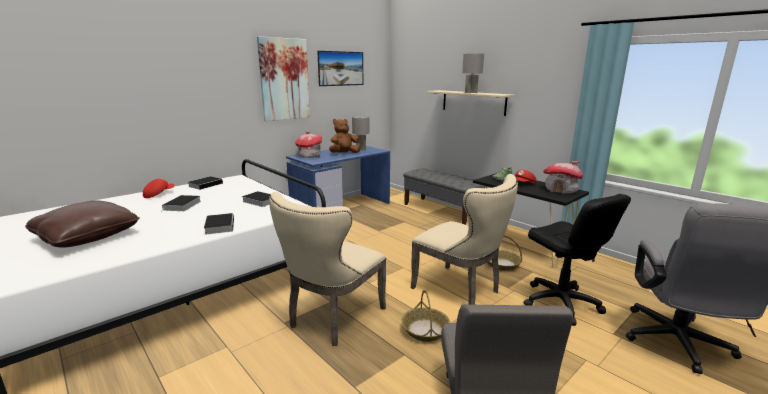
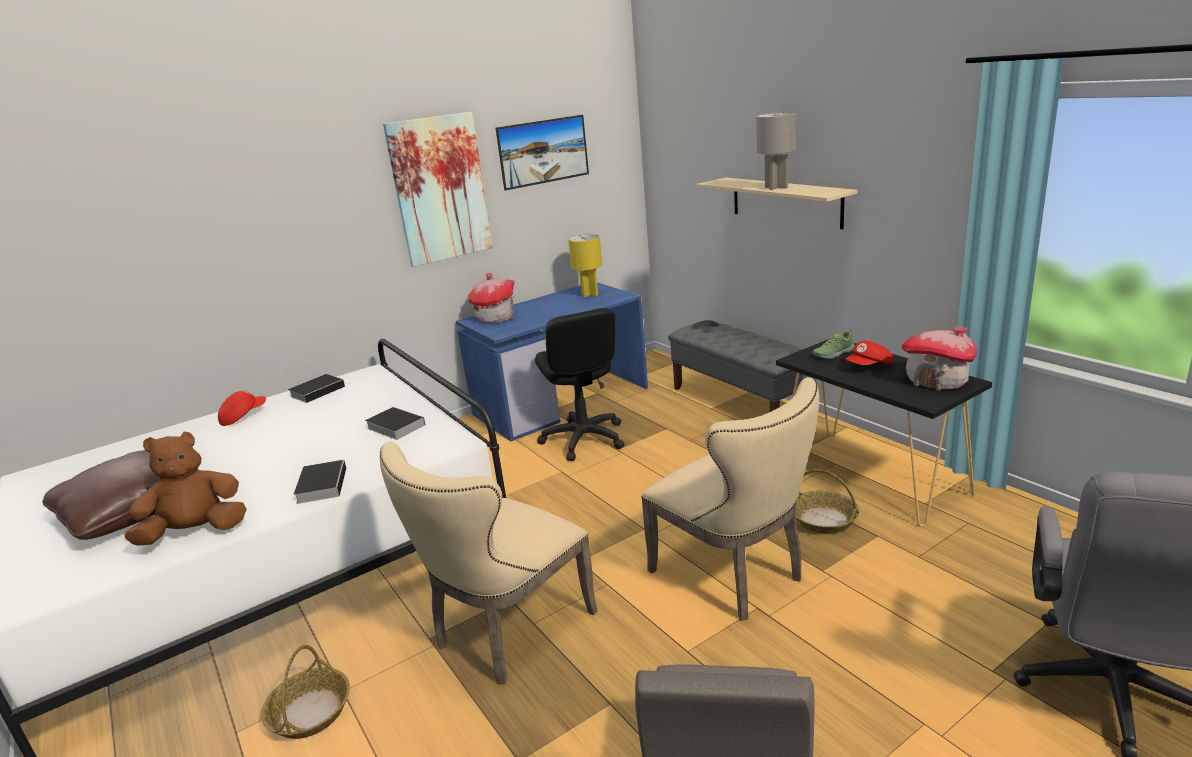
camera: 10 degrees right, 5 degrees up
book [160,195,201,213] -> none
brown plush toy [329,119,361,153] -> brown plush toy moved to [125,432,247,546]
grey table lamp [352,116,370,150] -> yellow table lamp [568,234,602,297]
basket [401,290,450,342] -> basket moved to [261,645,350,739]
black office chair [524,194,631,326] -> black office chair moved to [535,308,624,461]

